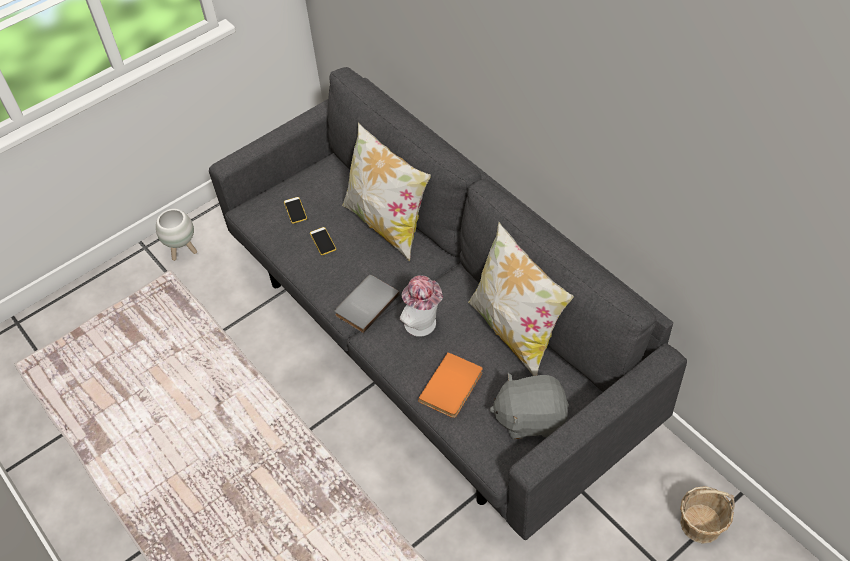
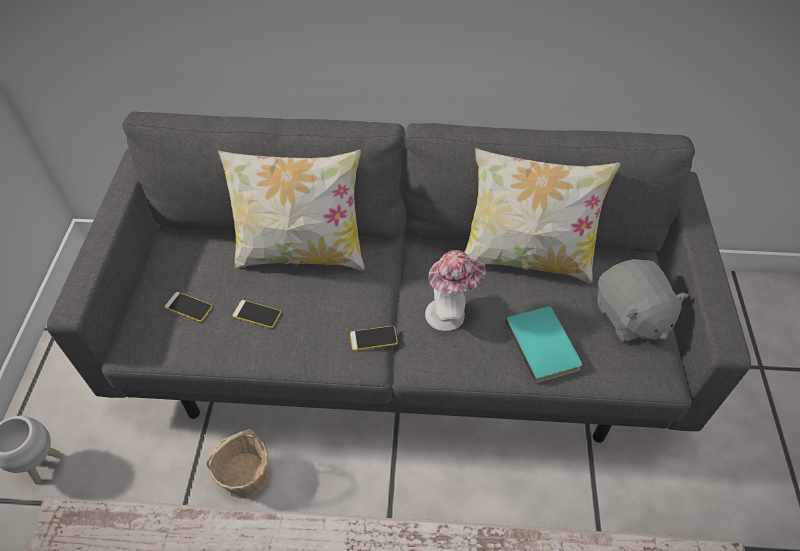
camera: 50 degrees left, 0 degrees up
grey book [335,275,400,333] -> phone [350,326,398,351]
orange book [418,352,482,418] -> turquoise book [505,306,582,384]
grey plush toy [490,372,569,439] -> grey plush toy turned 60 degrees counterclockwise [597,259,689,341]
basket [680,486,735,544] -> basket moved to [206,429,268,498]

